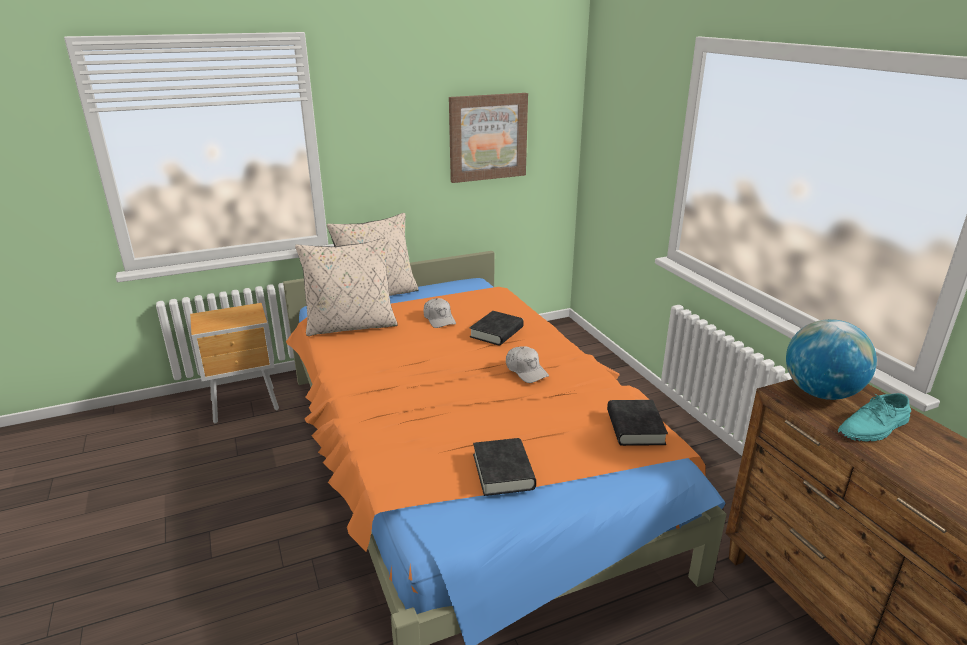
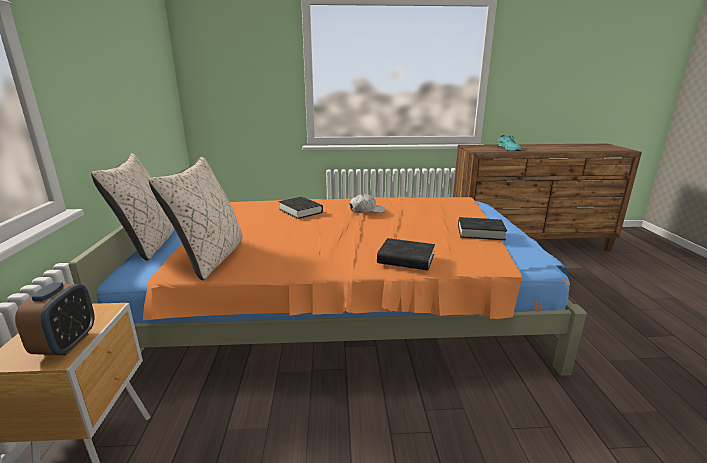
camera: 70 degrees left, 5 degrees down
white cap [424,298,456,328] -> none
picture [449,93,528,183] -> none
black book [607,400,668,446] -> black book moved to [377,238,435,271]
globe [786,319,877,400] -> none
none -> alarm clock [15,282,95,355]

